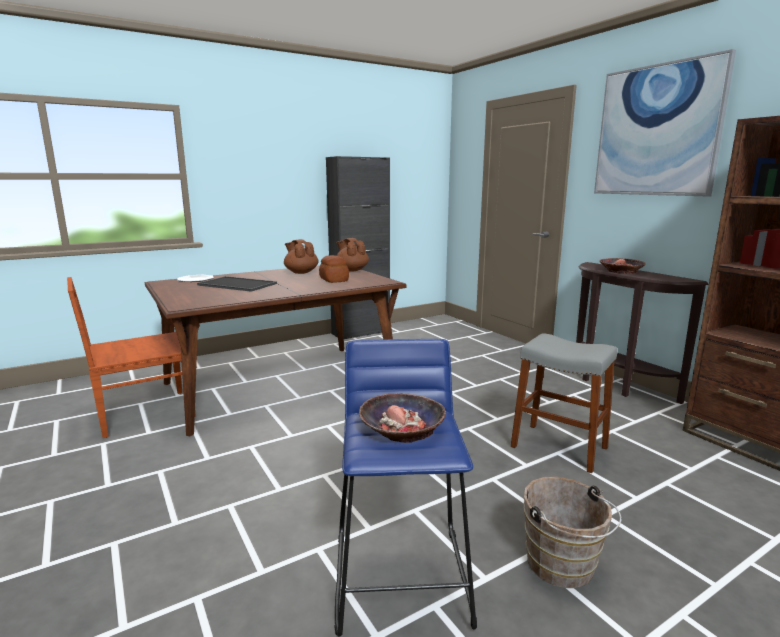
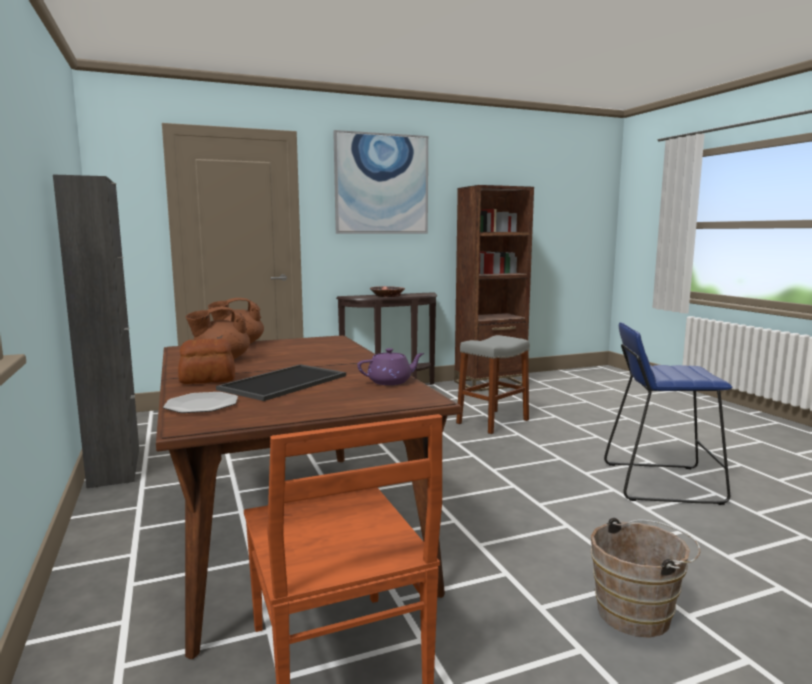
camera: 80 degrees left, 5 degrees down
bread [319,255,349,283] -> bread moved to [178,338,235,384]
bowl [359,393,446,443] -> none
brown bucket [523,477,622,588] -> brown bucket moved to [591,518,701,638]
none -> purple teapot [357,348,424,385]

